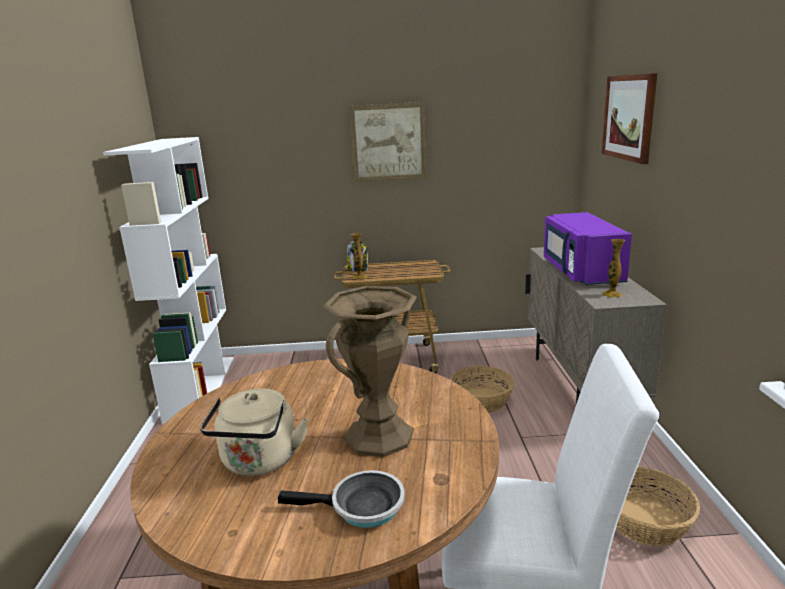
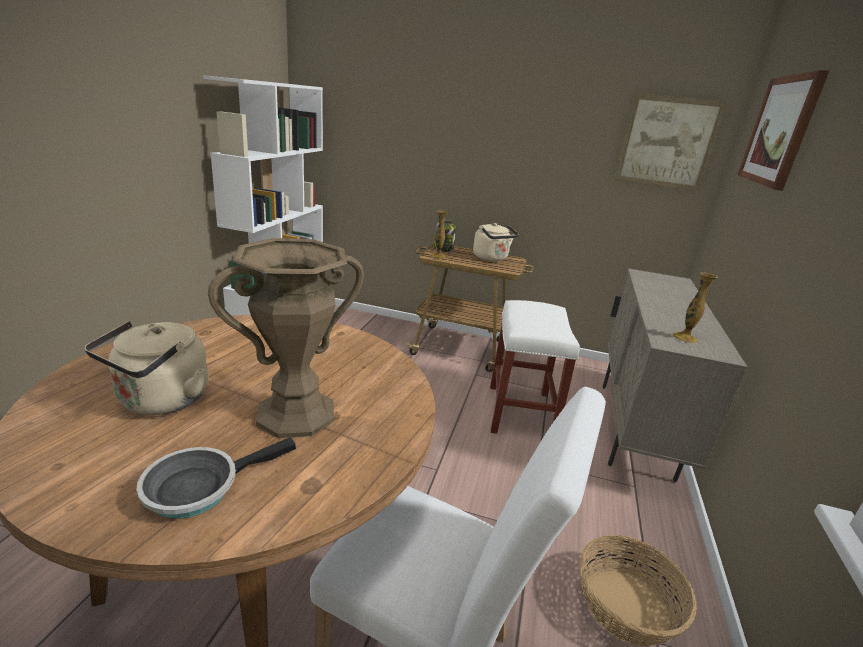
camera: 15 degrees right, 5 degrees up
frying pan [278,470,405,528] -> frying pan turned 120 degrees clockwise [136,437,296,519]
picture [349,102,427,182] -> picture moved to [614,93,728,191]
basket [450,366,514,413] -> white stool [490,300,580,434]
purple microwave [544,212,632,285] -> none
none -> beige kettle [473,223,519,261]

